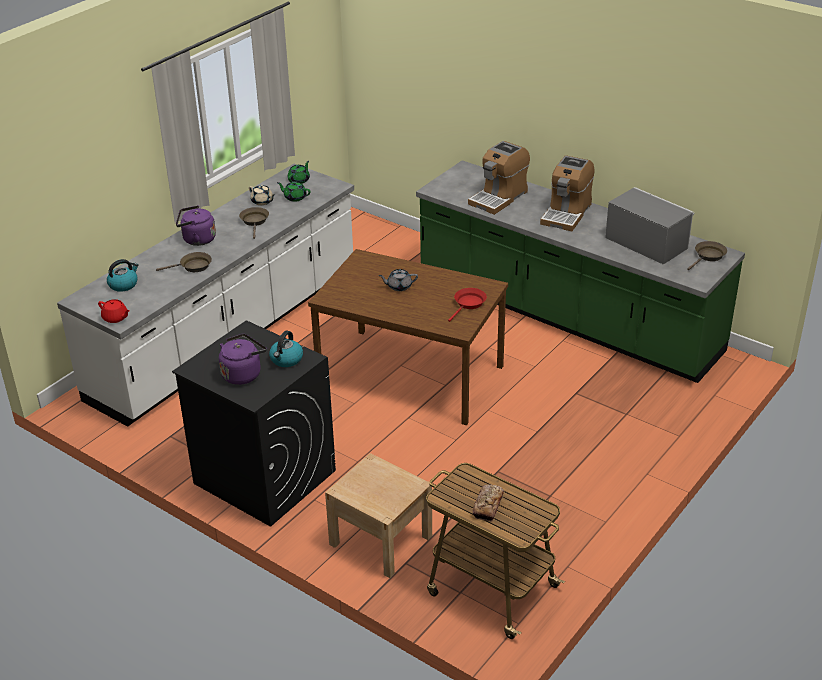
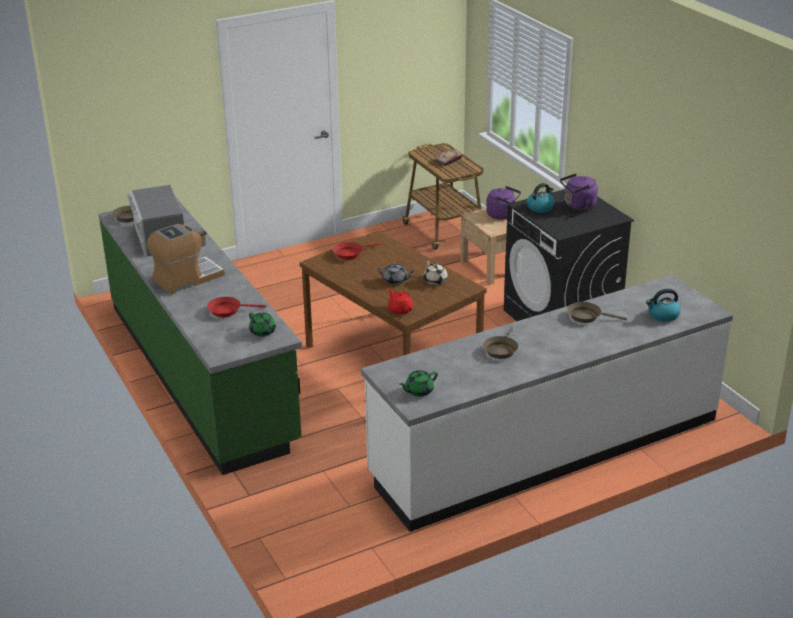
camera: 155 degrees left, 5 degrees down
red teapot [98,299,130,323] -> red teapot moved to [388,288,413,314]
purple kettle [176,206,216,246] -> purple kettle moved to [486,186,521,220]
beige teapot [249,185,275,205] -> beige teapot moved to [423,259,448,285]
green teapot [277,182,310,202] -> green teapot moved to [249,313,276,337]
coffee machine [468,141,530,215] -> red frying pan [207,297,266,318]

